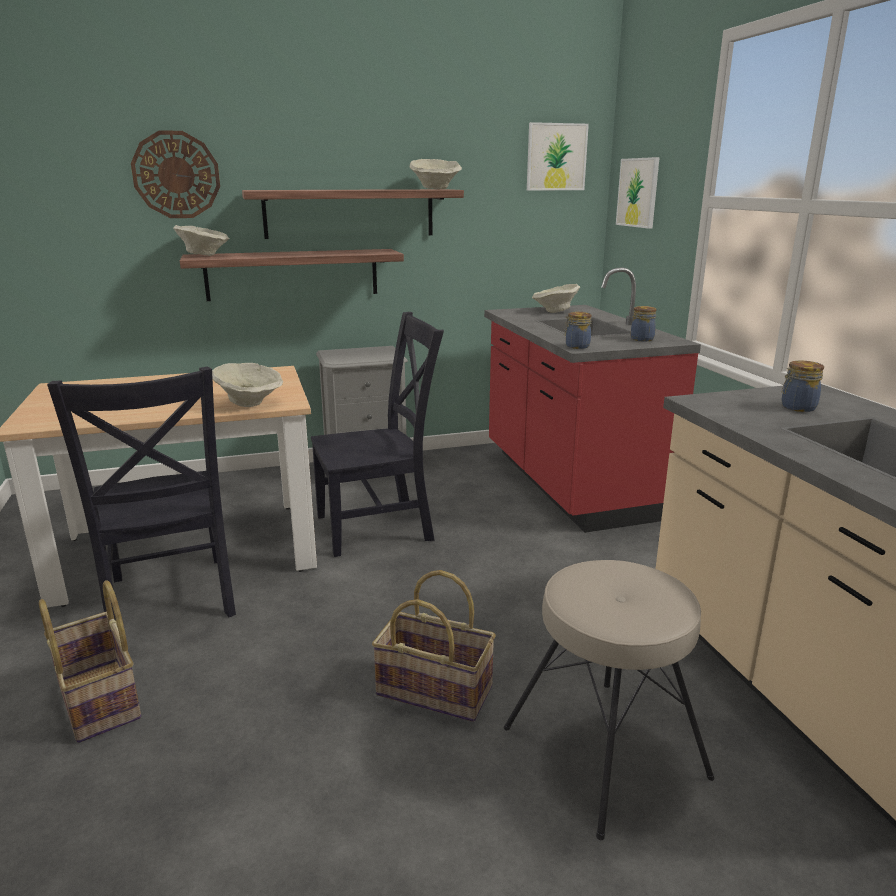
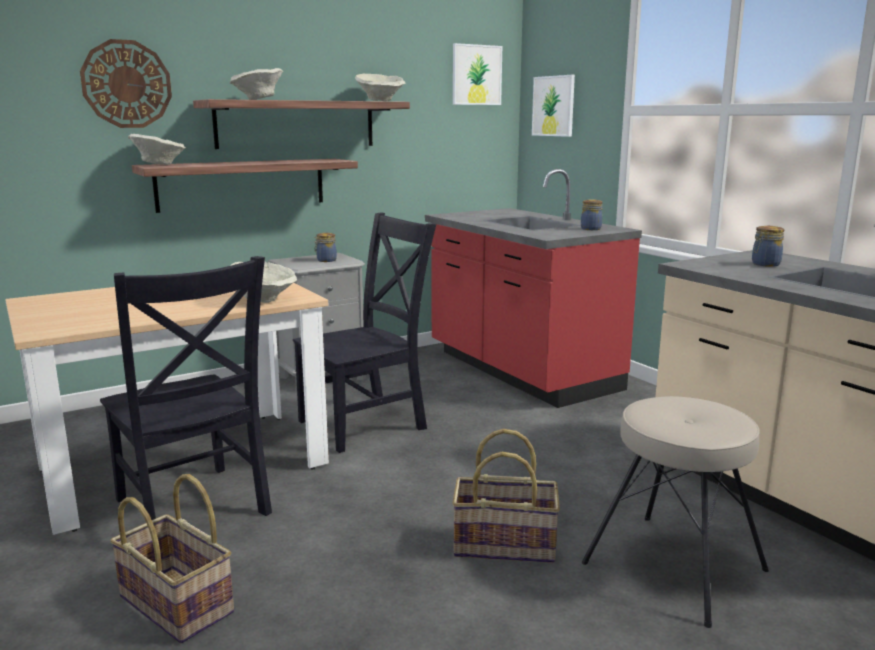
camera: 15 degrees left, 5 degrees down
beige bowl [532,284,580,313] -> beige bowl moved to [230,68,283,100]
jar [564,312,592,349] -> jar moved to [314,233,337,262]

